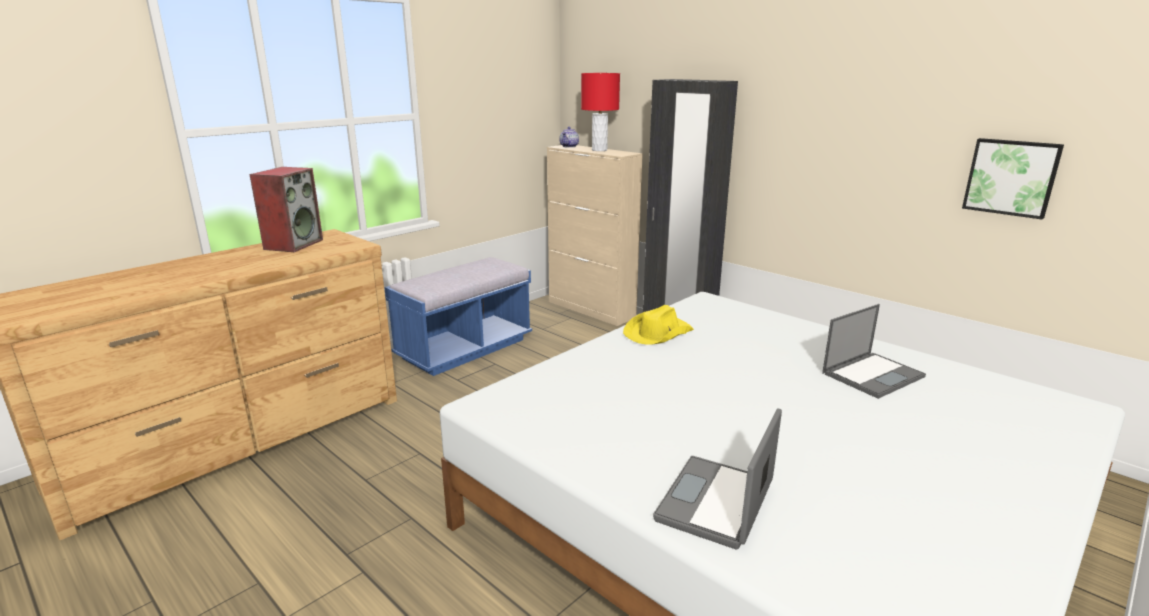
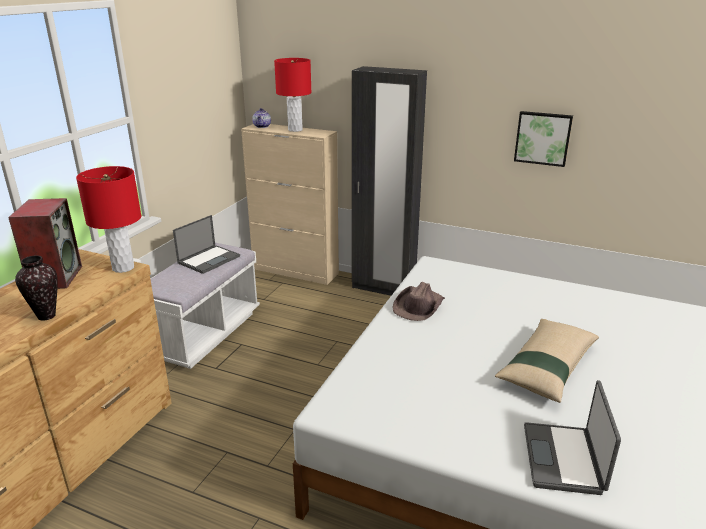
camera: 20 degrees left, 5 degrees up
blue bench [384,257,532,376] -> white bench [150,243,260,369]
yellow hat [623,305,694,345] -> brown hat [392,282,445,321]
laptop [822,304,926,399] -> laptop moved to [173,215,240,274]
picture [962,138,1064,219] -> picture moved to [514,111,573,167]
none -> vase [15,255,58,321]
none -> red table lamp [76,166,141,273]
none -> beige pillow [495,319,599,403]

